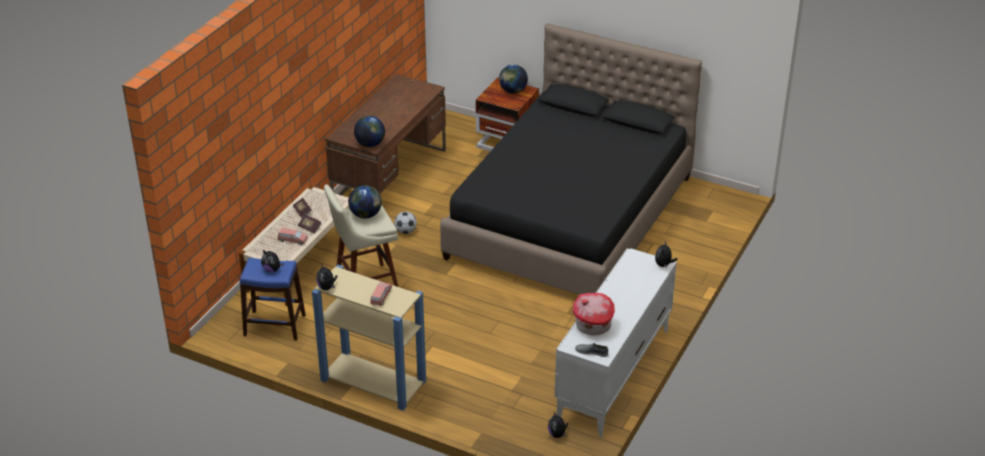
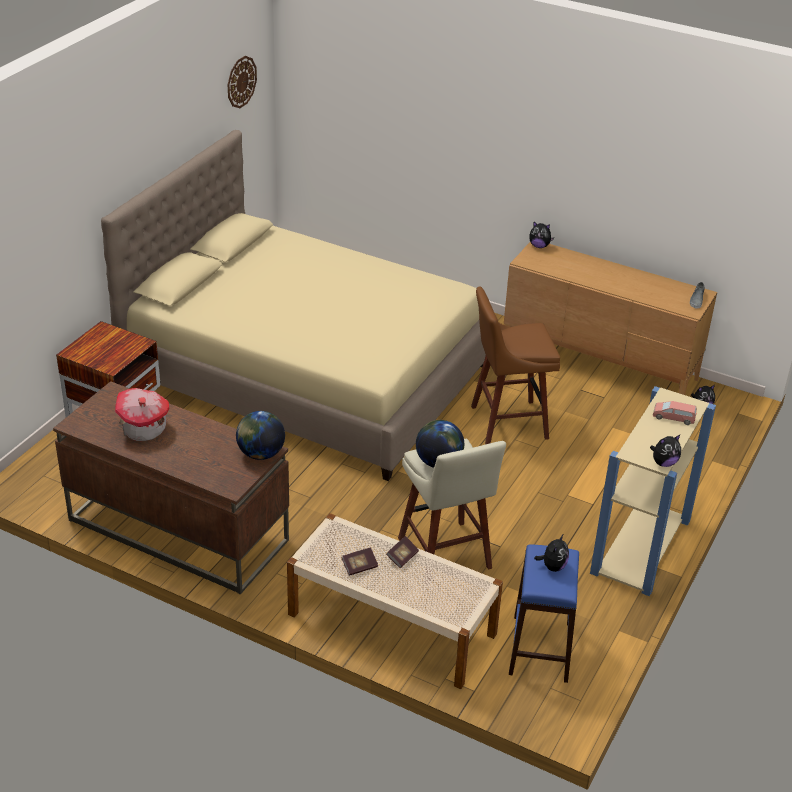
camera: 90 degrees left, 0 degrees up
pink toy car [278,228,308,245] -> none
football [394,212,417,234] -> none
black bed [440,23,702,295] -> beige bed [101,130,486,481]
globe [499,65,528,94] -> none
white dresser [555,248,677,438] -> brown dresser [504,242,717,395]
toy house [573,293,615,336] -> toy house moved to [115,388,169,441]
none -> wall clock [228,56,257,108]
none -> brown stool [471,286,560,444]

